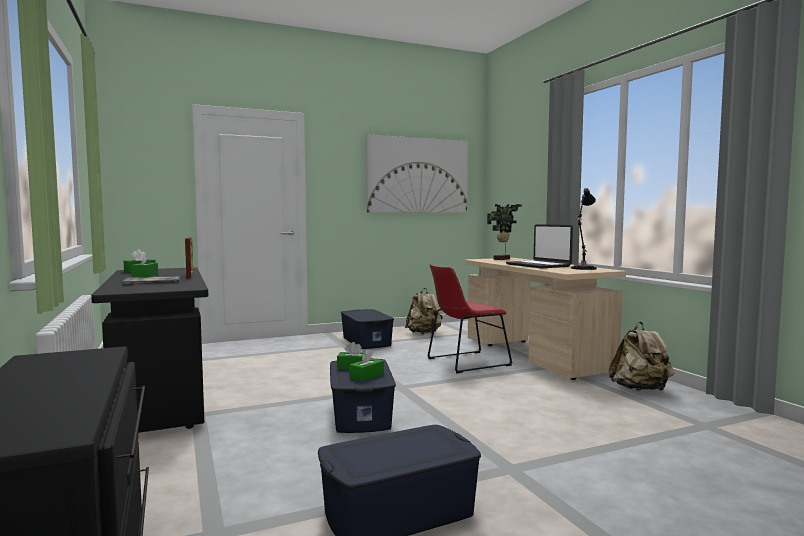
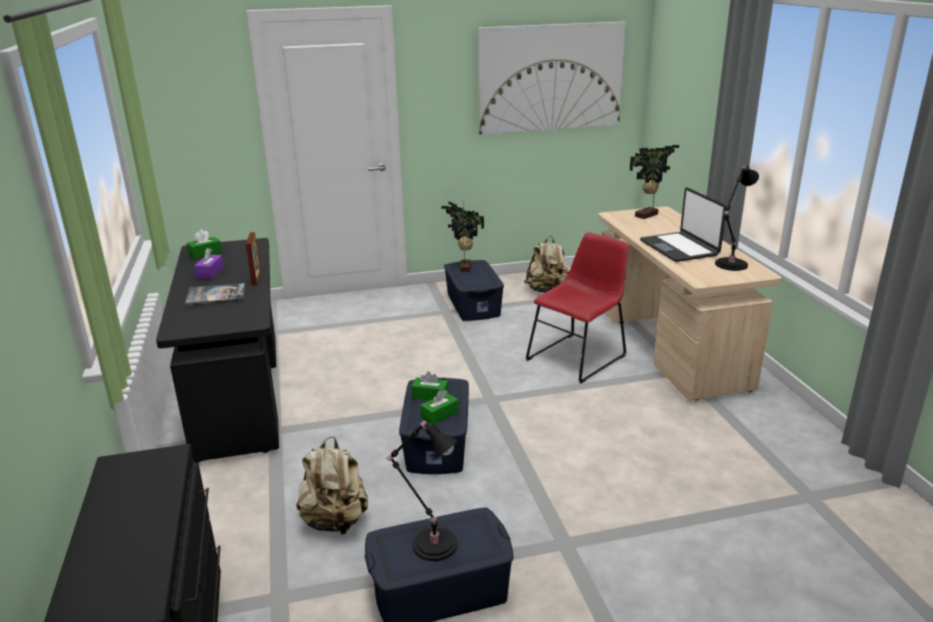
camera: 10 degrees right, 20 degrees up
green tissue box [131,252,158,277] -> purple tissue box [194,248,224,279]
red chair [428,264,512,373] -> red chair turned 150 degrees clockwise [526,232,629,384]
beige backpack [609,322,674,391] -> beige backpack moved to [296,436,368,535]
none -> black table lamp [385,421,458,561]
none -> potted plant [441,202,484,272]

